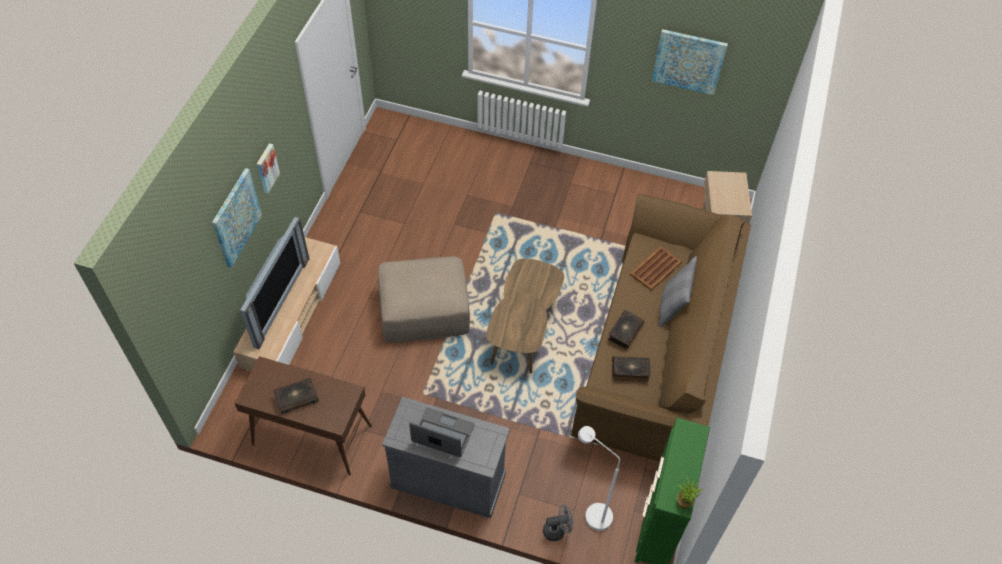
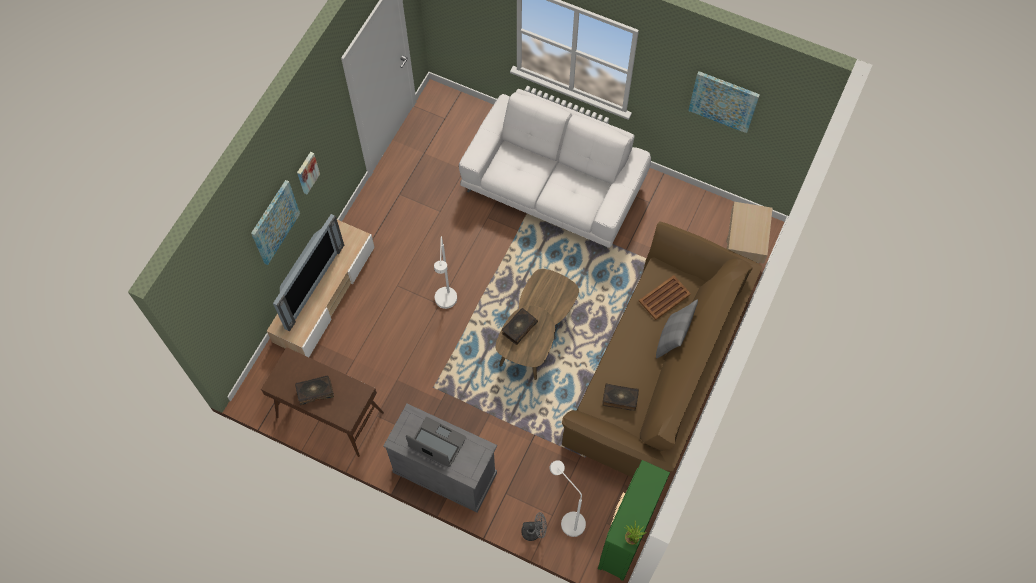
camera: 10 degrees right, 10 degrees up
beige ottoman [378,256,470,343] -> white floor lamp [434,236,457,309]
book [607,310,644,349] -> book moved to [502,308,538,345]
none -> white sofa [459,89,651,250]

